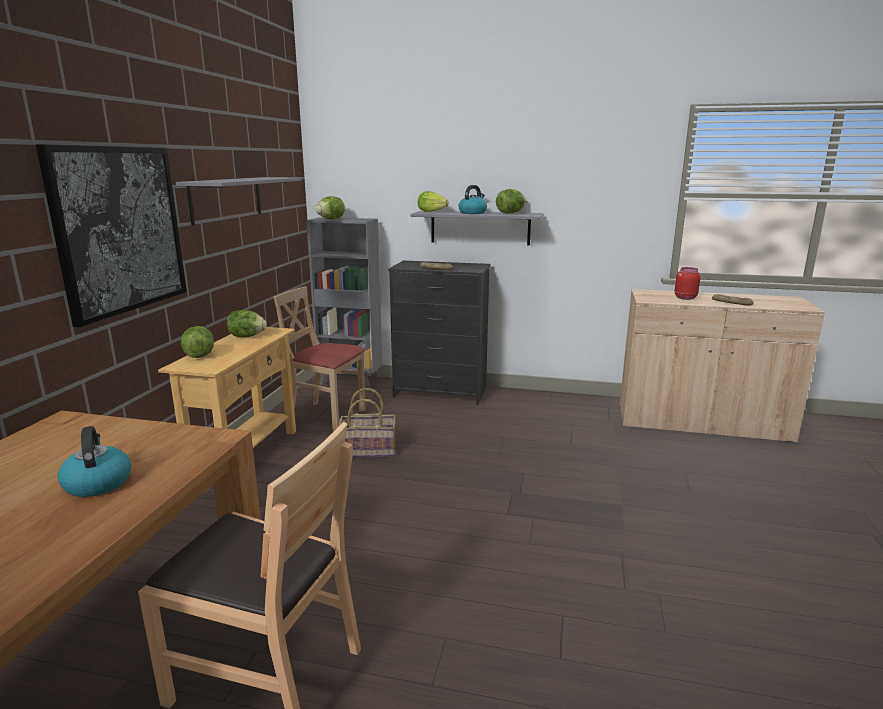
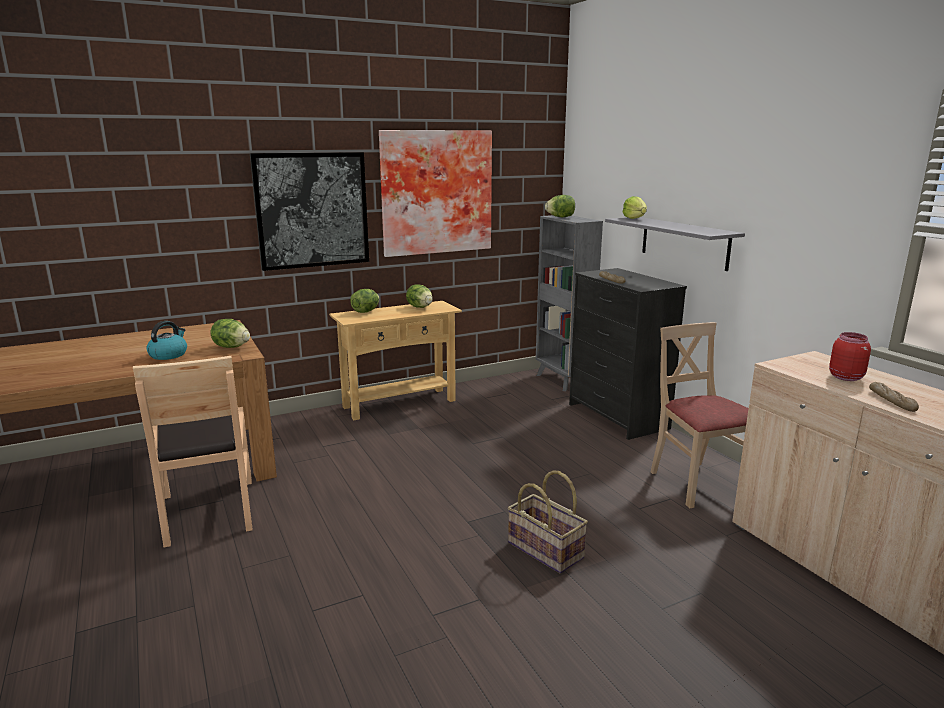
camera: 50 degrees right, 0 degrees up
grey shelf [176,177,301,225] -> picture [379,130,492,257]
beige chair [274,286,366,431] -> beige chair moved to [651,322,749,508]
basket [338,388,396,458] -> basket moved to [508,471,588,573]
kettle [459,185,487,214] -> none
lettuce [496,189,527,213] -> lettuce moved to [211,319,250,348]

